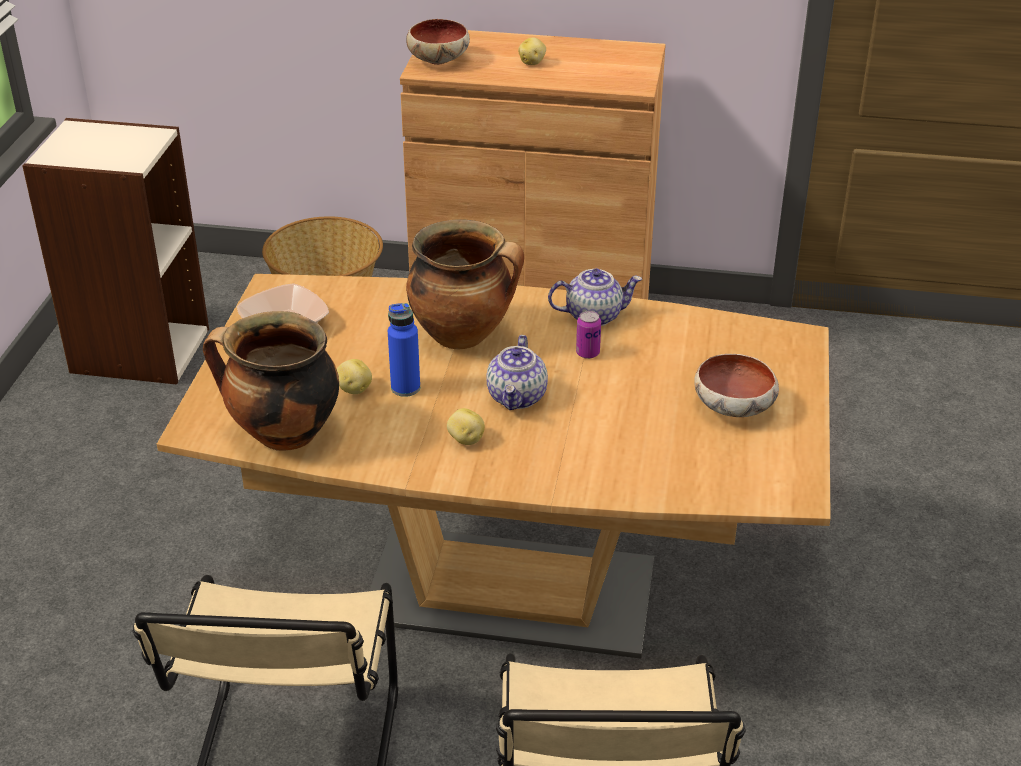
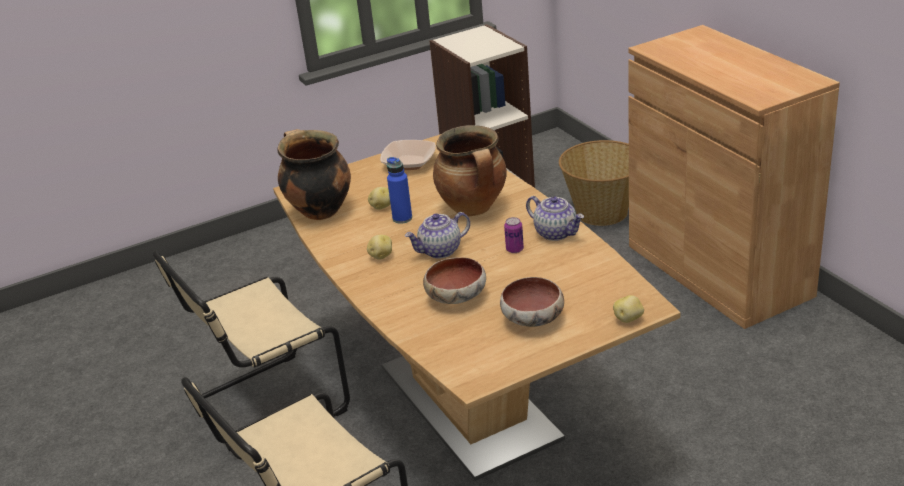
camera: 55 degrees right, 5 degrees down
bowl [406,19,470,65] -> bowl moved to [423,257,486,304]
potato [518,37,546,65] -> potato moved to [613,295,644,323]

